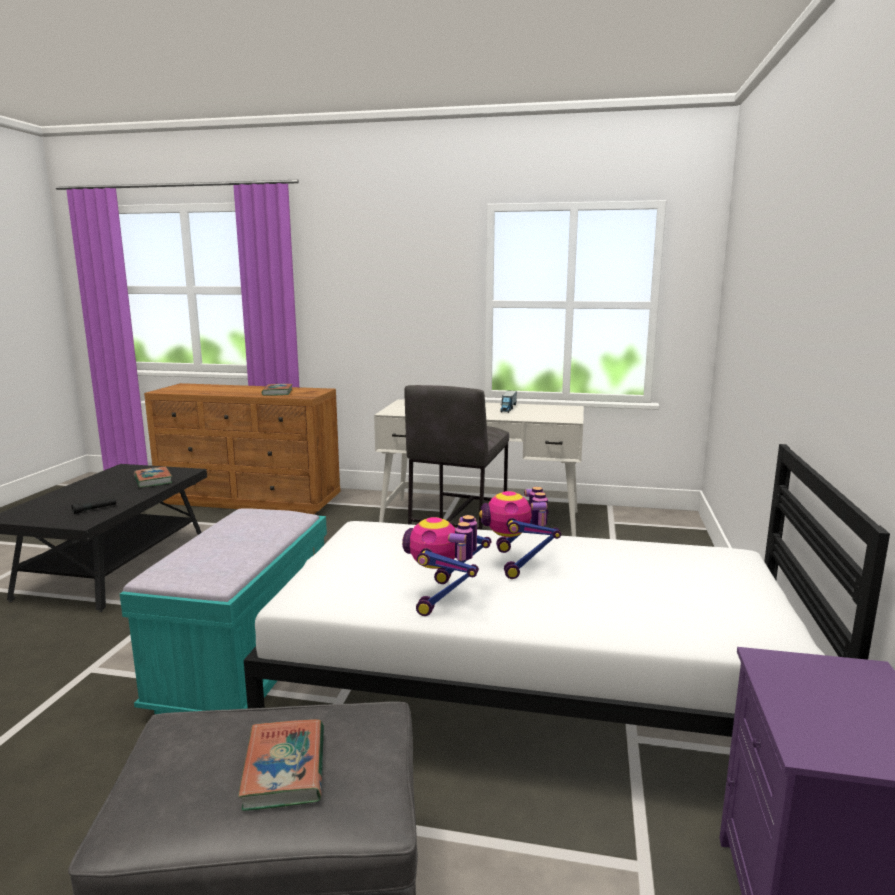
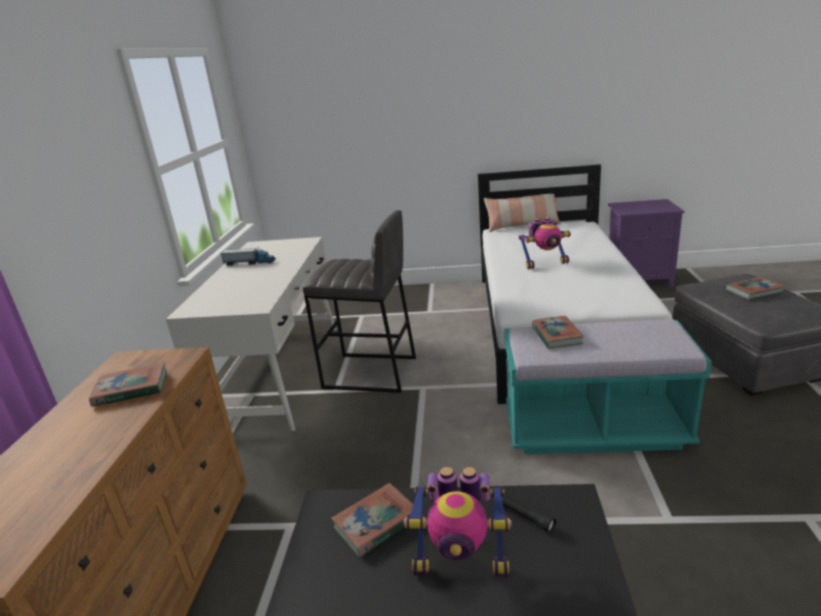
camera: 95 degrees left, 10 degrees up
toy robot [402,515,491,616] -> toy robot moved to [403,467,512,577]
none -> pillow [484,194,561,232]
none -> book [531,316,584,349]

